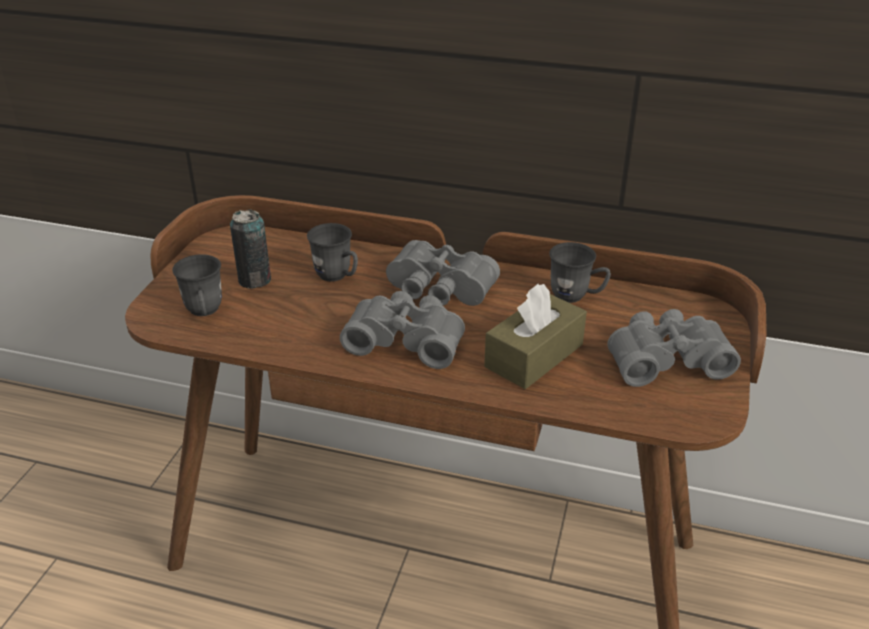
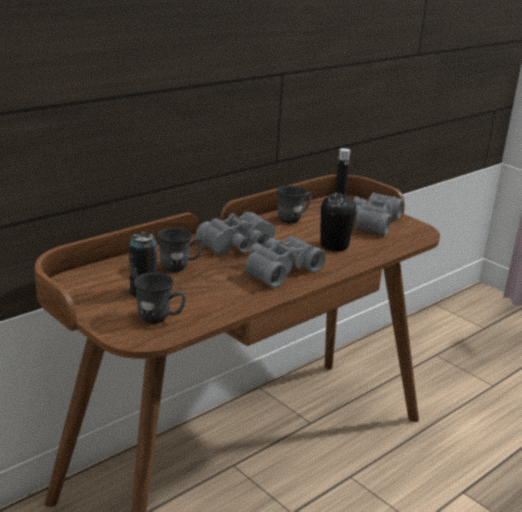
camera: 60 degrees left, 10 degrees down
brown tissue box [484,284,587,389] -> black bottle [320,148,356,252]

